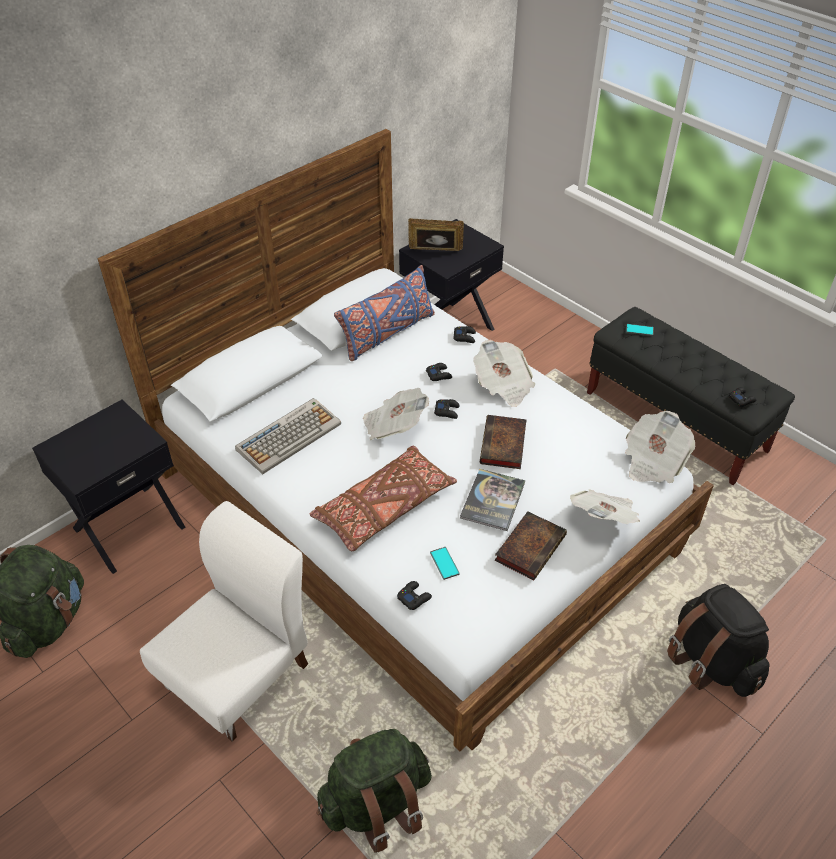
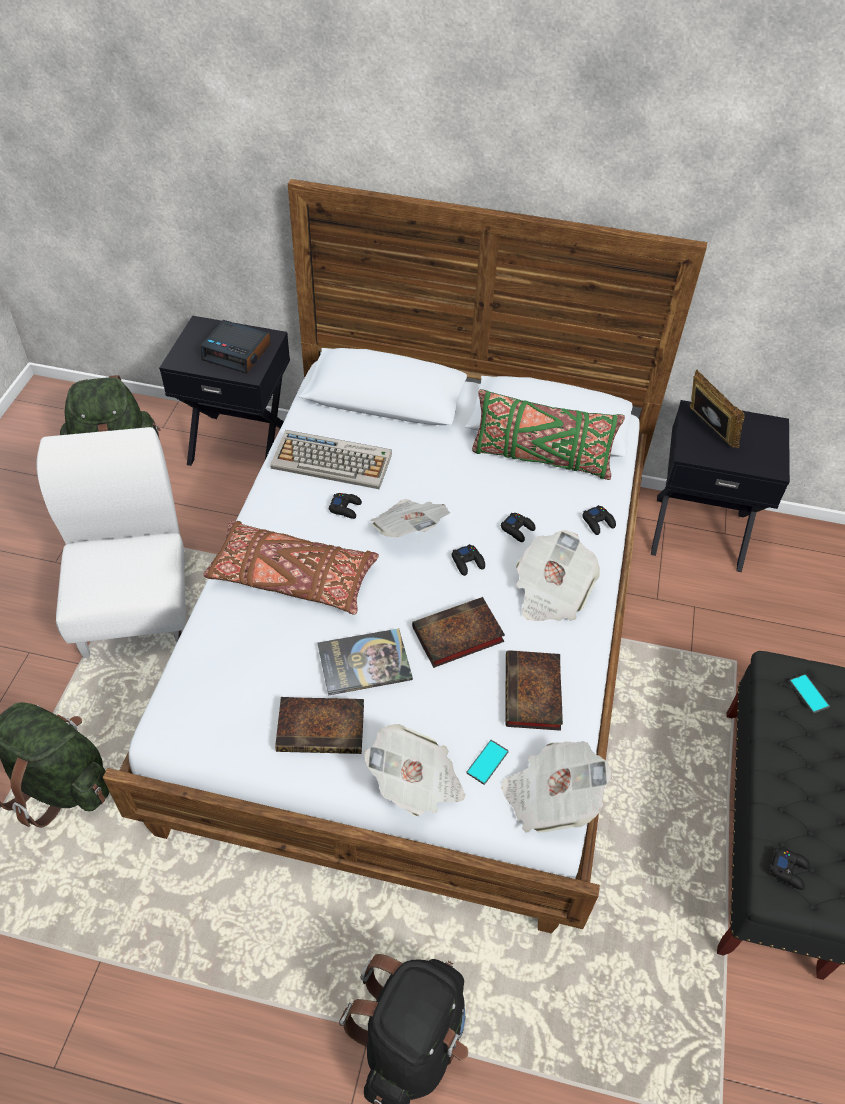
camera: 55 degrees right, 5 degrees up
white chair [140,501,308,741] -> white chair turned 105 degrees counterclockwise [36,427,186,659]
blue pillow [334,265,435,361] -> green pillow [472,389,625,480]
black game controller [397,581,432,610] -> black game controller moved to [329,493,362,519]
phone [430,547,460,580] -> phone moved to [467,740,509,785]
none -> alarm clock [201,320,271,373]
none -> book [505,650,563,731]

